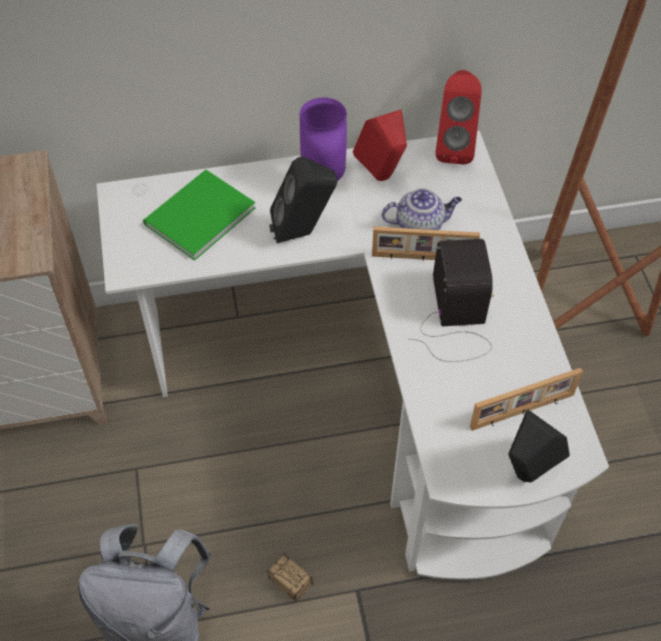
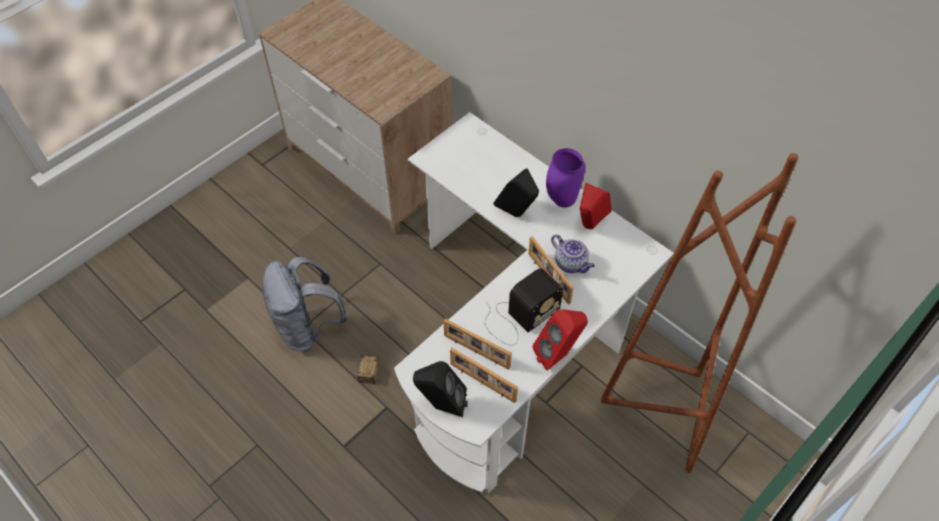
camera: 55 degrees right, 0 degrees up
green book [143,170,256,261] -> none
red speaker [435,70,481,164] -> red speaker moved to [533,309,588,371]
none -> picture frame [443,318,512,370]

